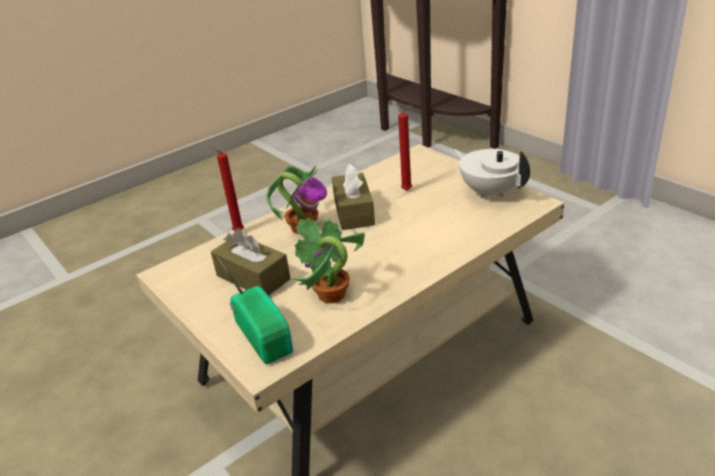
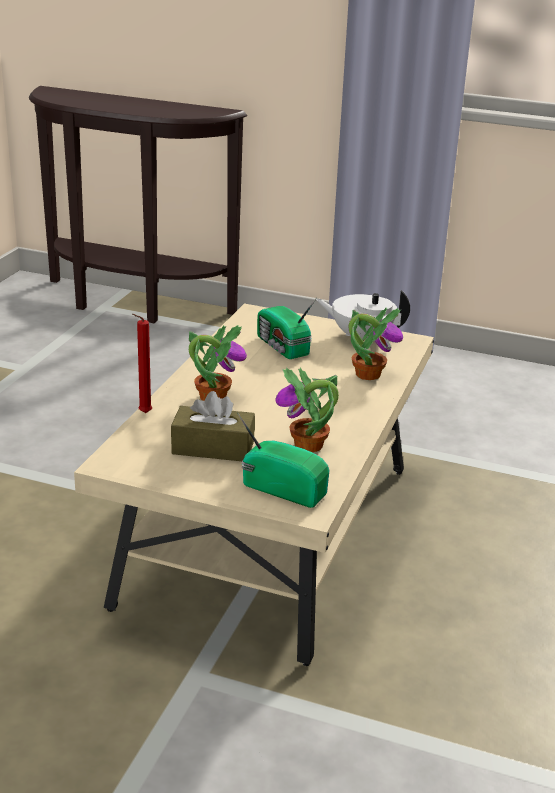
camera: 35 degrees left, 5 degrees down
brown tissue box [332,164,375,230] -> none
red candle [398,104,413,190] -> radio [257,298,317,359]
none -> potted plant [349,308,403,380]

